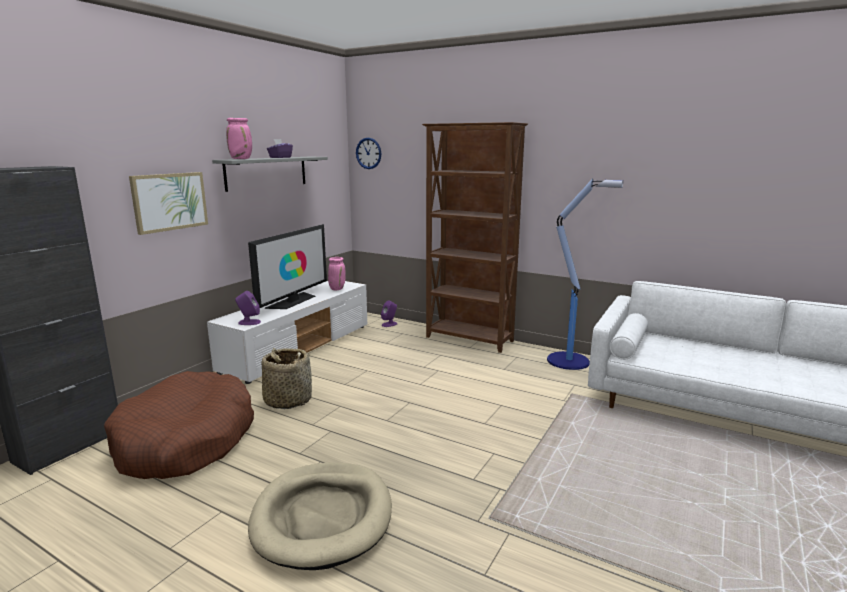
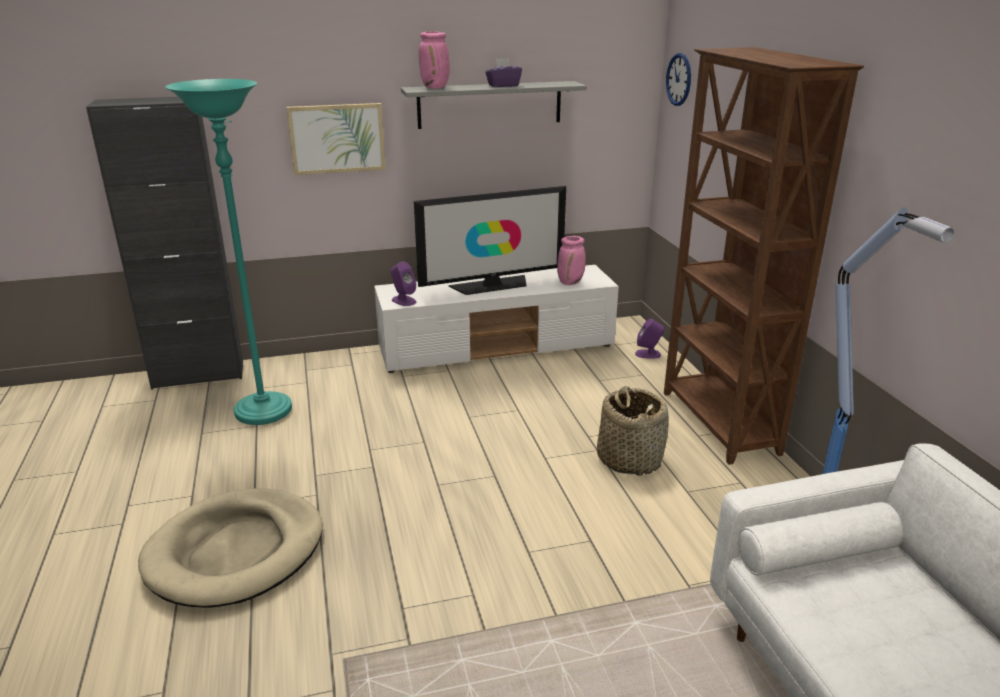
camera: 45 degrees right, 10 degrees up
brown dog bed [104,371,254,479] -> turquoise floor lamp [165,79,292,425]
basket [262,348,312,409] -> basket moved to [597,386,669,476]

